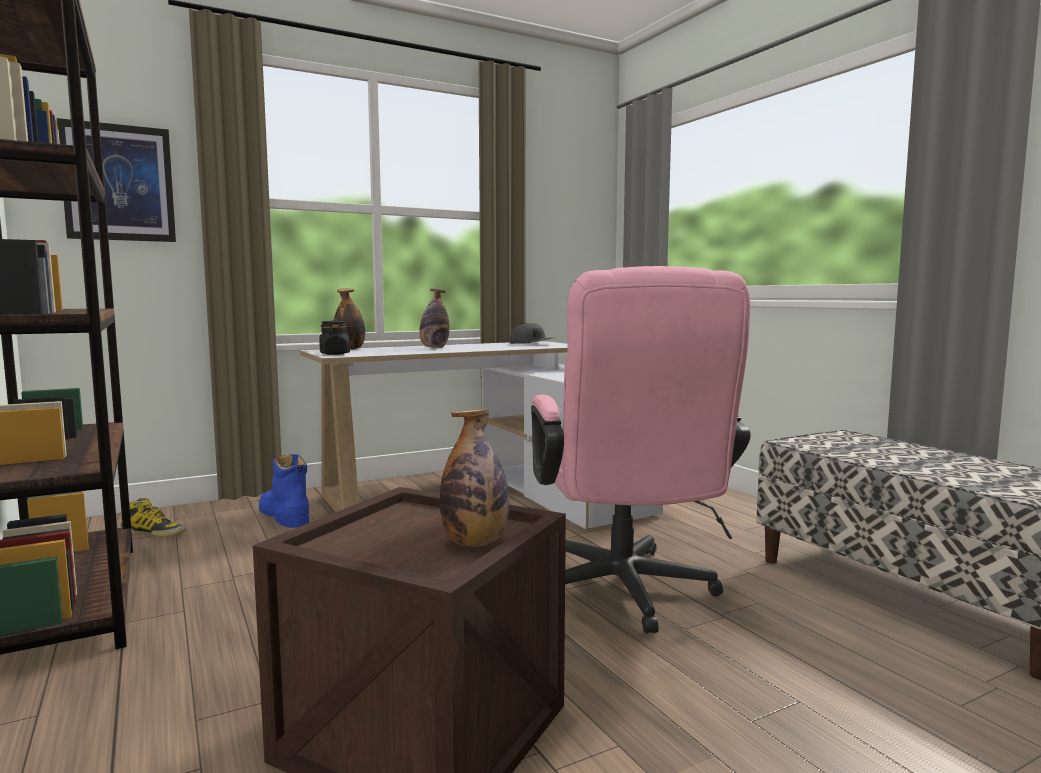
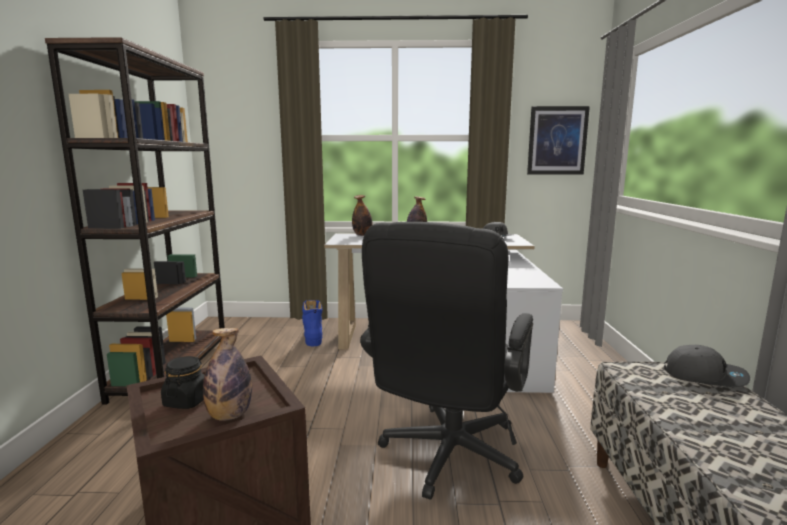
camera: 30 degrees right, 5 degrees up
picture [57,118,176,242] -> picture moved to [527,106,590,175]
boot [120,498,185,537] -> none
black jar [319,321,350,355] -> black jar moved to [161,356,205,409]
pink office chair [531,266,751,633] -> black office chair [360,222,533,500]
none -> grey cap [664,345,750,387]

